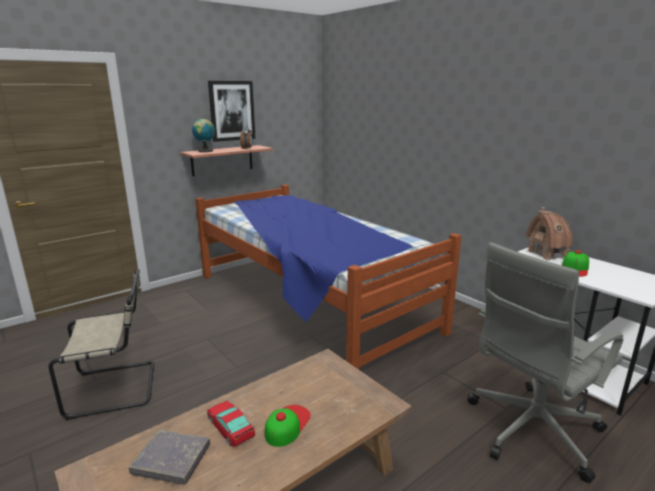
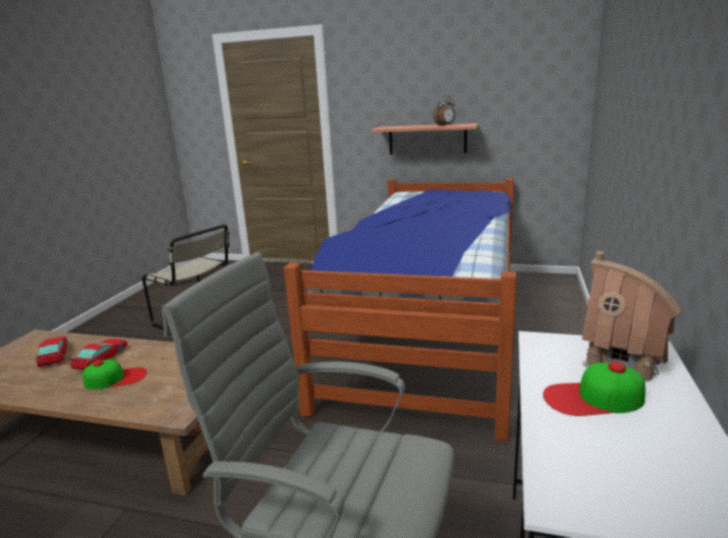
camera: 55 degrees right, 0 degrees up
grey book [129,429,210,485] -> toy car [36,336,69,367]
globe [192,118,215,152] -> none
picture [208,81,255,142] -> none

